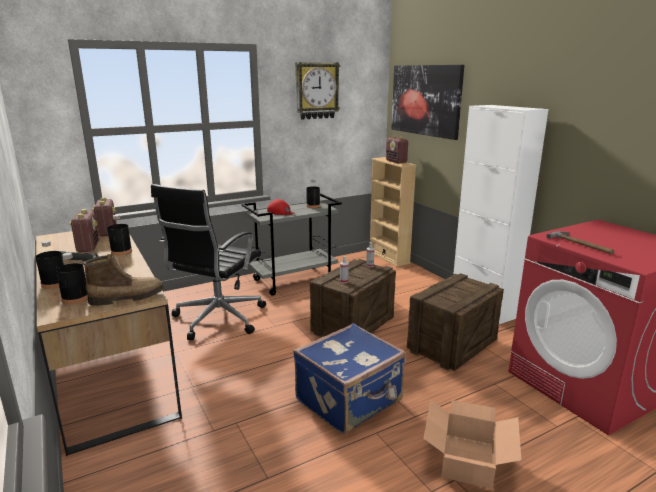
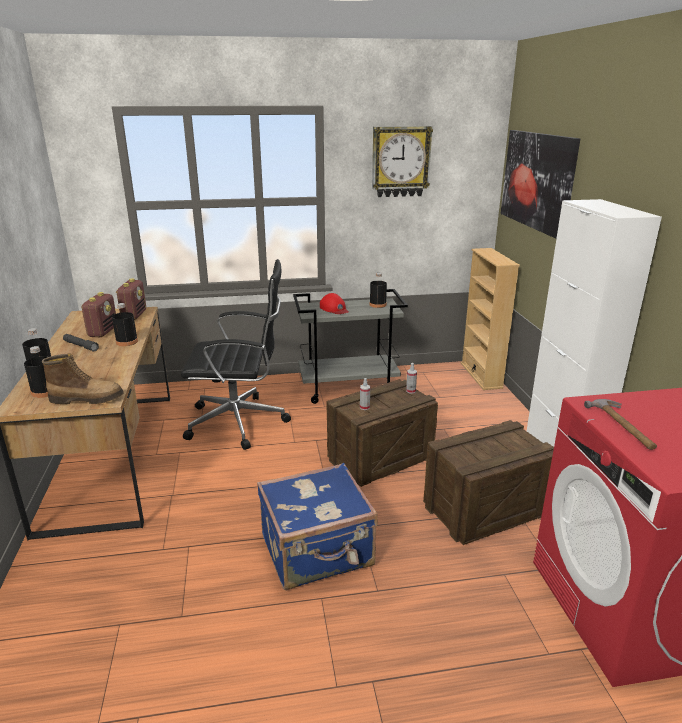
camera: 20 degrees right, 5 degrees up
black office chair [151,184,266,340] -> black office chair turned 135 degrees counterclockwise [181,259,291,450]
radio [386,135,409,164] -> none
cardboard box [423,400,522,489] -> none

